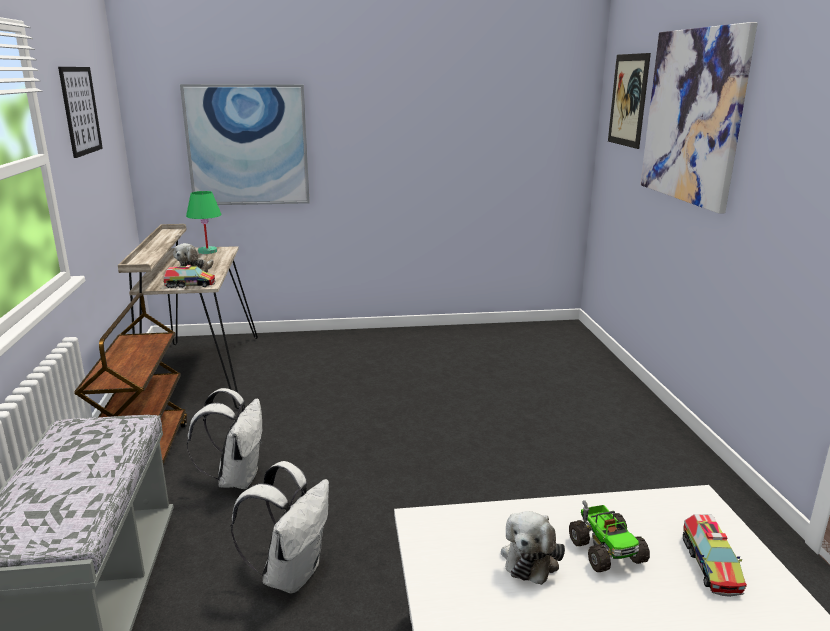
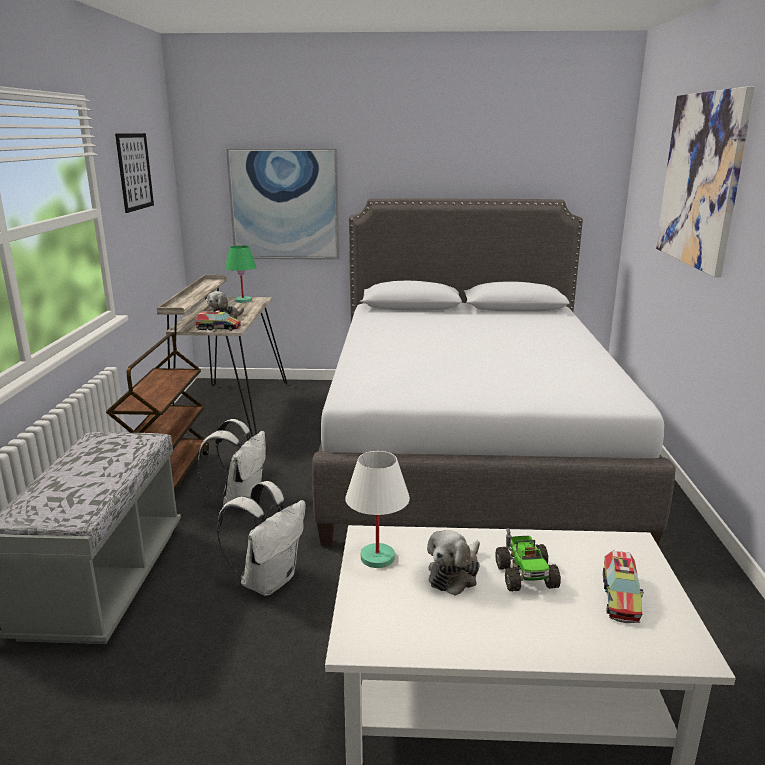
camera: 10 degrees right, 0 degrees up
picture [608,53,651,149] -> none
none -> grey bed [312,198,676,546]
none -> white table lamp [345,451,410,568]

